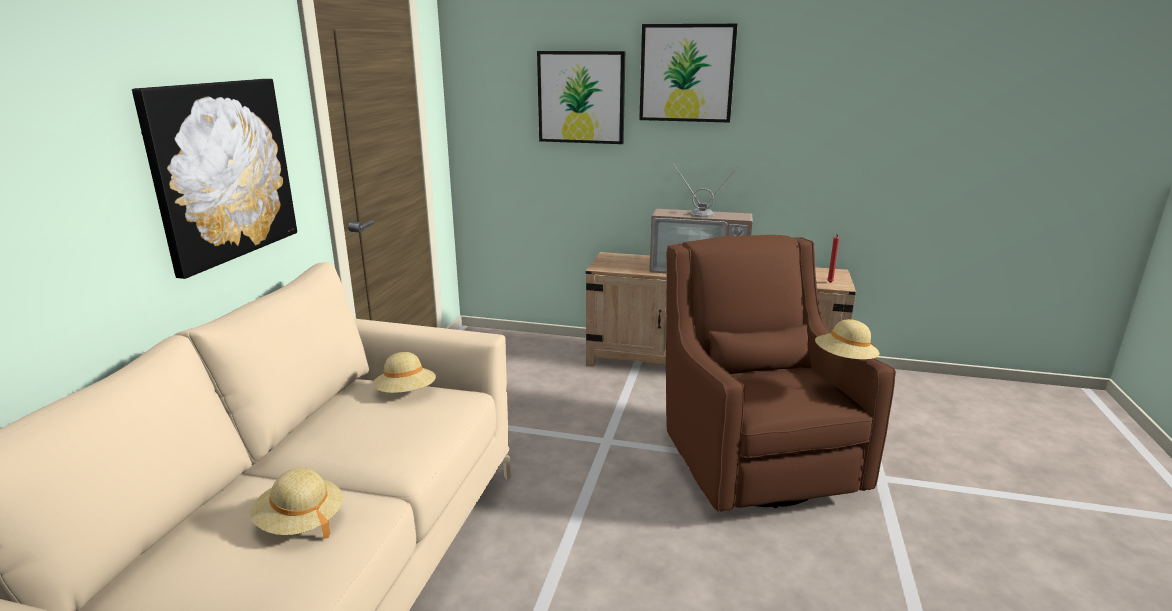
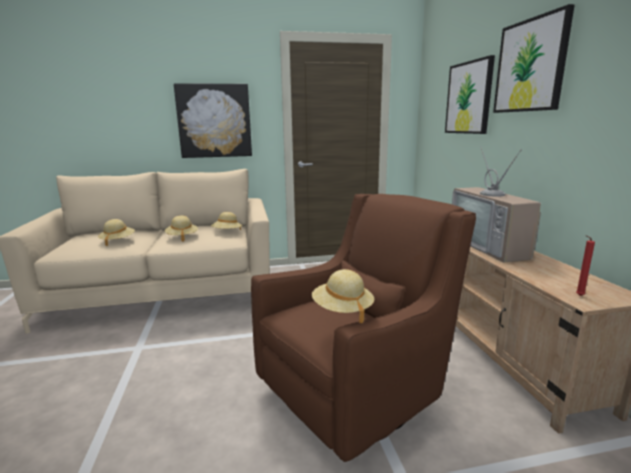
camera: 65 degrees right, 5 degrees down
none -> beige hat [165,215,198,242]

